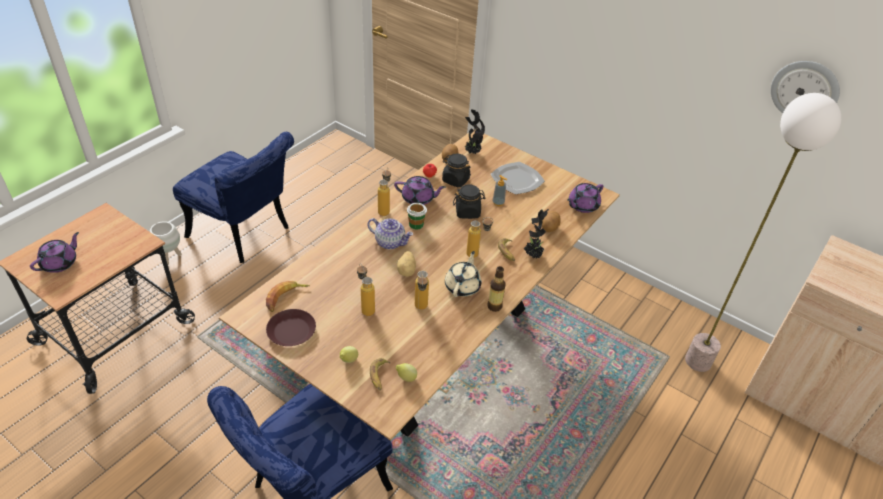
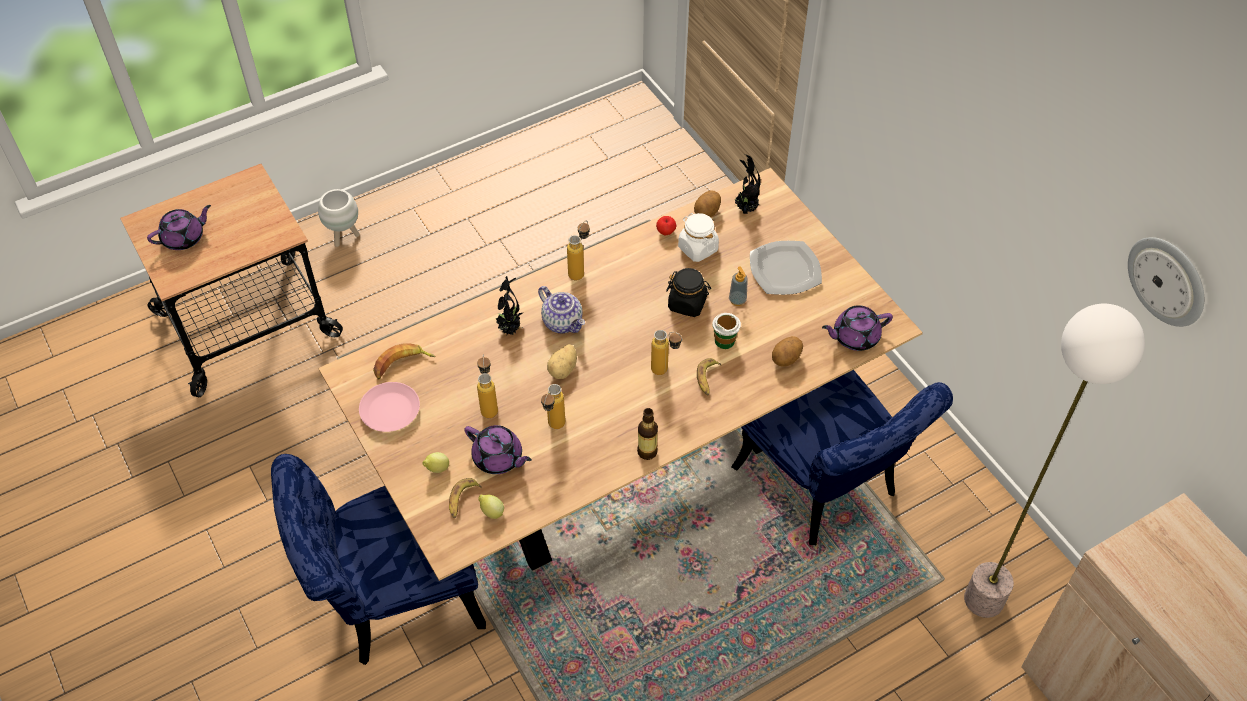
camera: 25 degrees right, 10 degrees up
blue chair [173,132,294,263] -> blue chair moved to [731,370,953,545]
brown plate [266,309,316,346] -> pink plate [359,382,420,432]
purple teapot [394,176,446,205] -> purple teapot moved to [464,425,532,474]
cup [407,203,427,230] -> cup moved to [712,313,741,349]
black jar [442,153,471,187] -> white jar [678,213,719,262]
beige teapot [445,251,482,297] -> none
potted plant [524,209,549,258] -> potted plant moved to [496,276,523,335]

